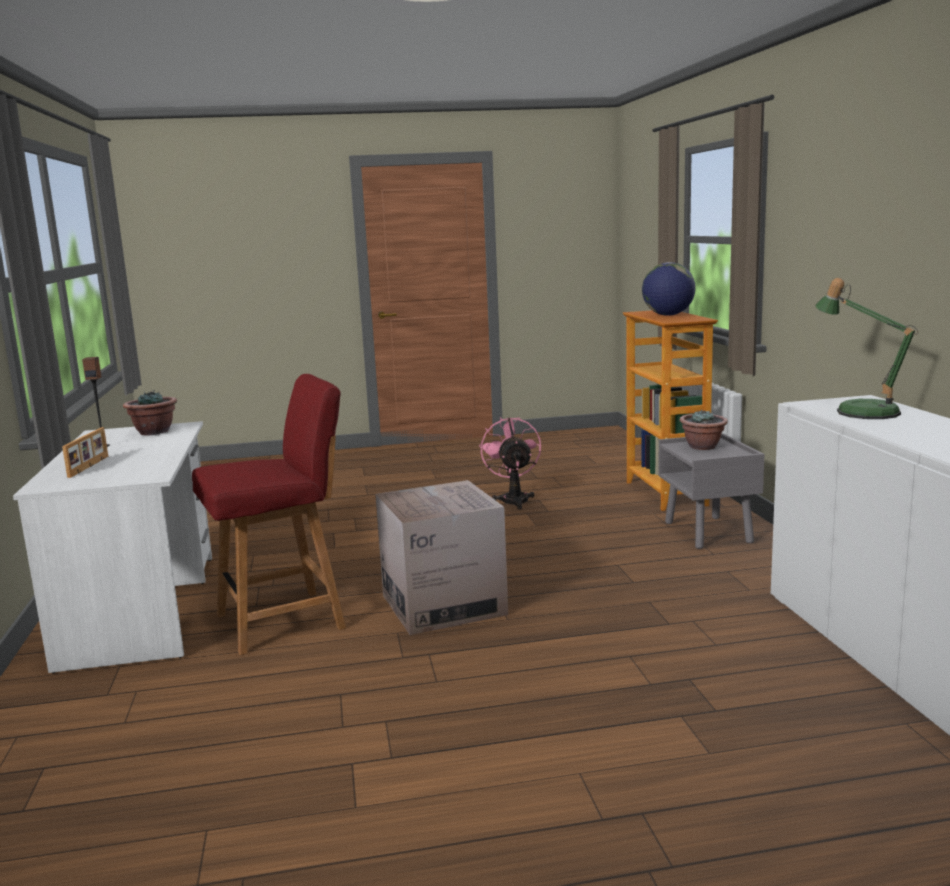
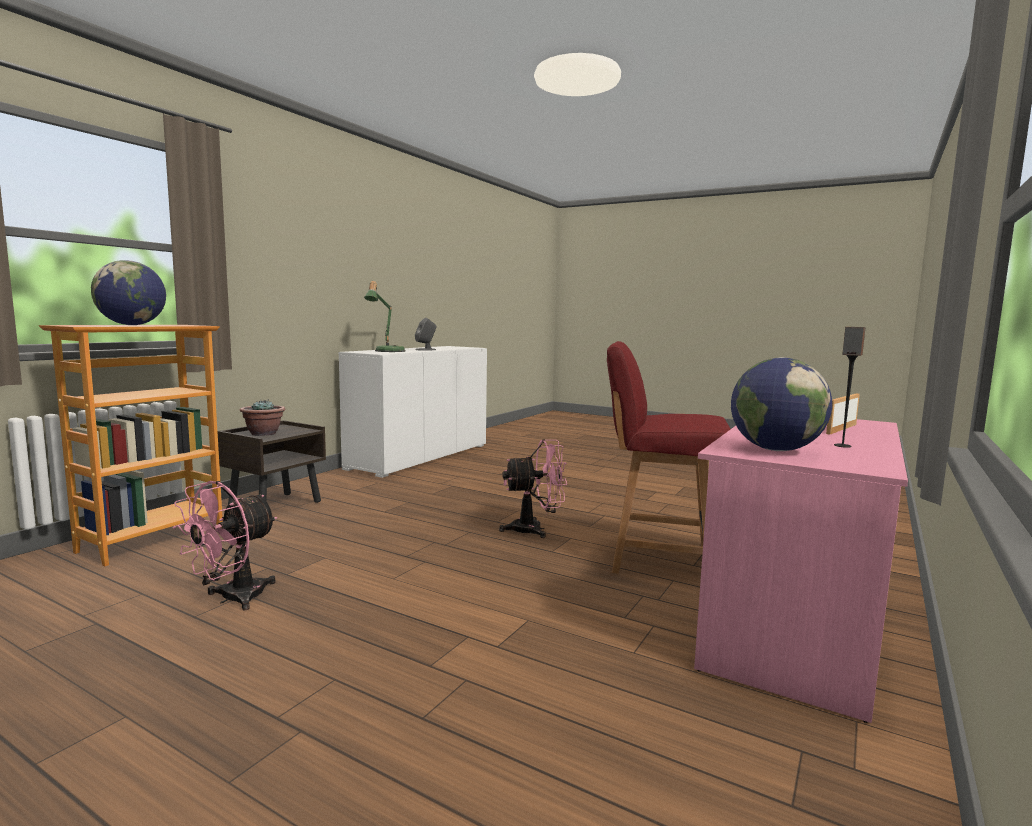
camera: 140 degrees left, 5 degrees down
white desk [13,421,212,674] -> pink desk [694,419,908,723]
potted plant [123,390,177,435] -> globe [731,358,832,451]
cardboard box [375,480,508,635] -> pink fan [499,439,567,538]
grey nightstand [658,434,764,549] -> brown nightstand [217,420,326,504]
none -> grey speaker [415,318,436,350]

